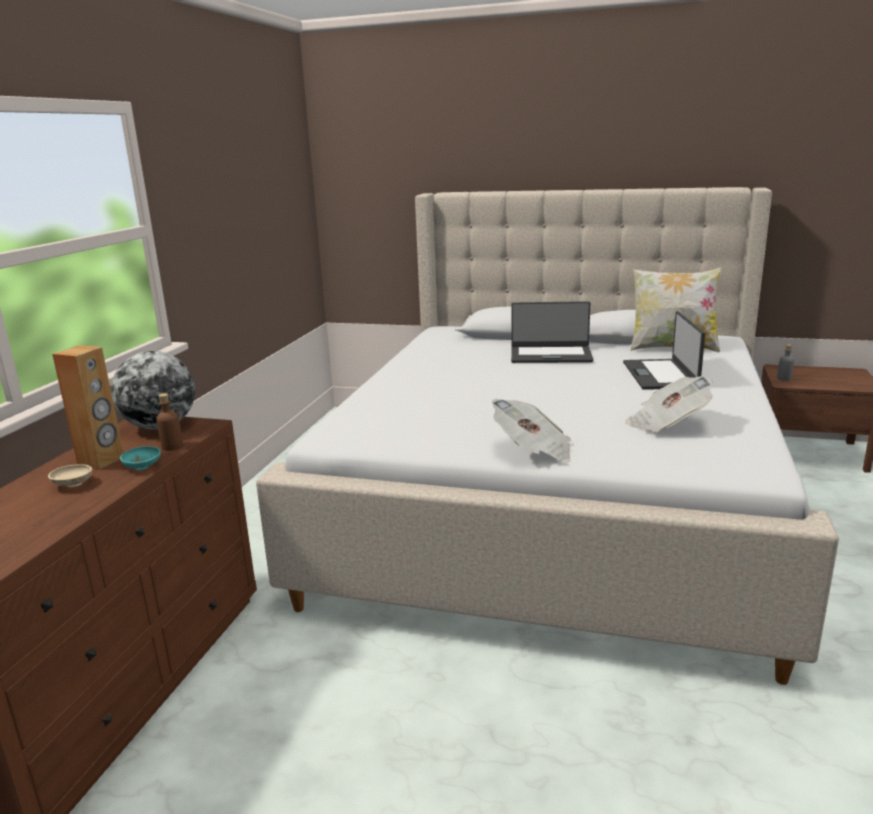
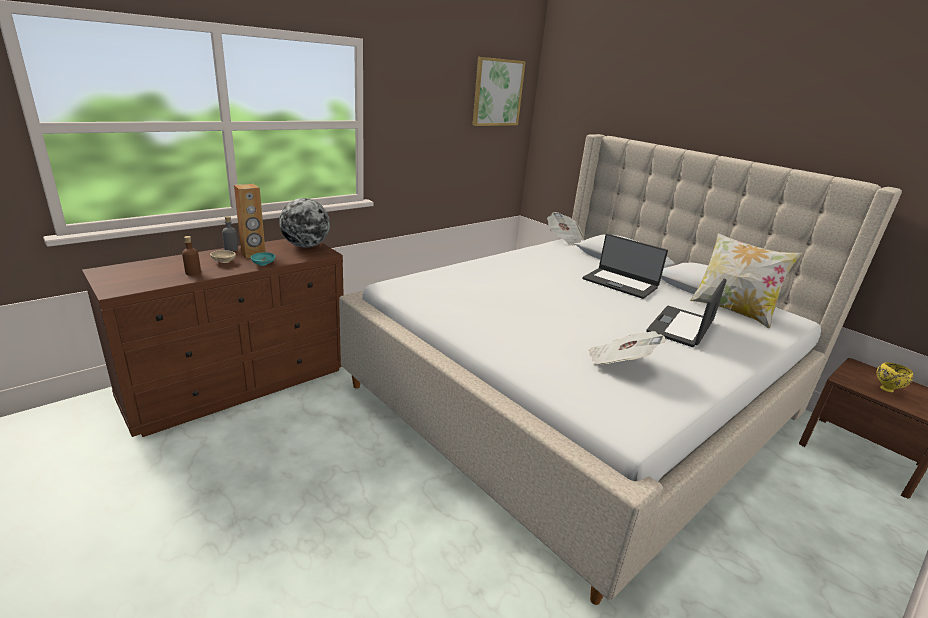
camera: 30 degrees right, 5 degrees up
brown bottle [156,393,183,451] -> brown bottle moved to [182,236,201,276]
newspaper [492,399,571,462] -> newspaper moved to [547,212,584,246]
grey bottle [777,344,794,381] -> grey bottle moved to [222,216,238,252]
none -> picture [472,57,526,126]
none -> yellow bowl [876,362,913,392]

